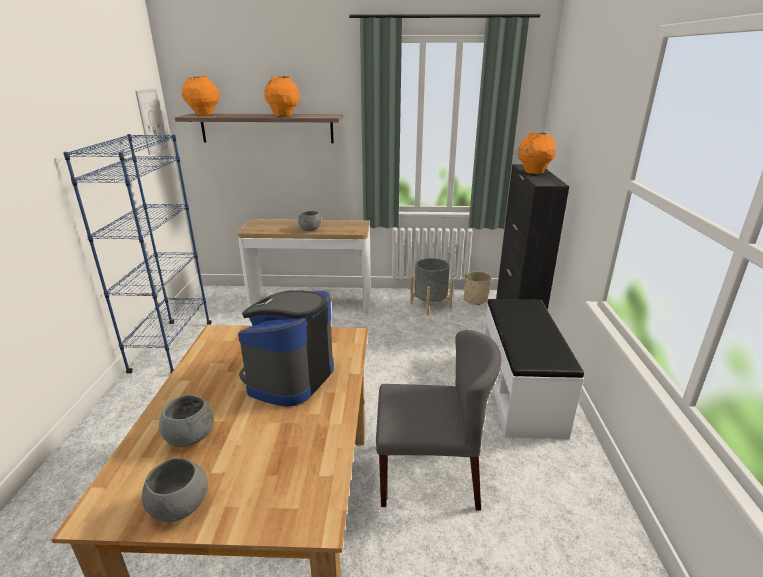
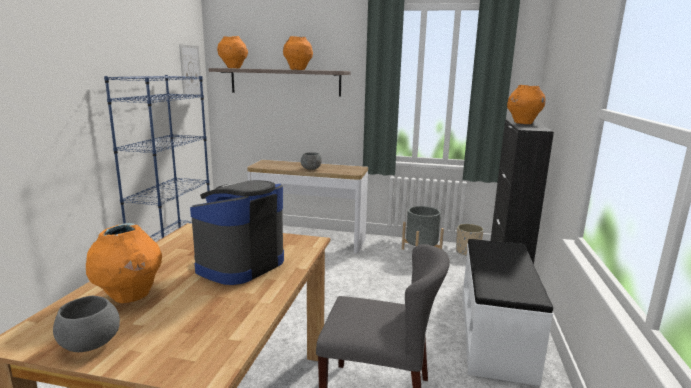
camera: 10 degrees right, 10 degrees down
grey bowl [159,395,214,447] -> orange vase [86,223,162,303]

